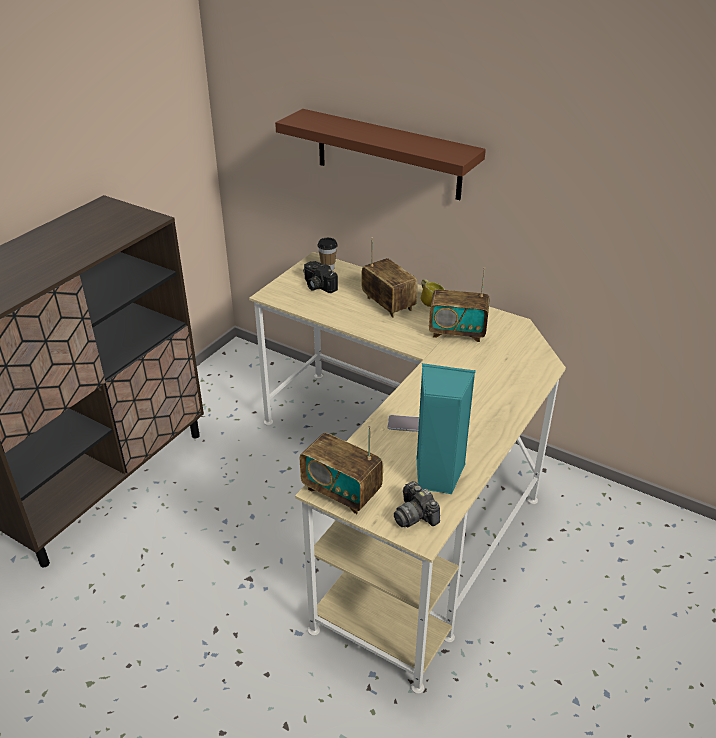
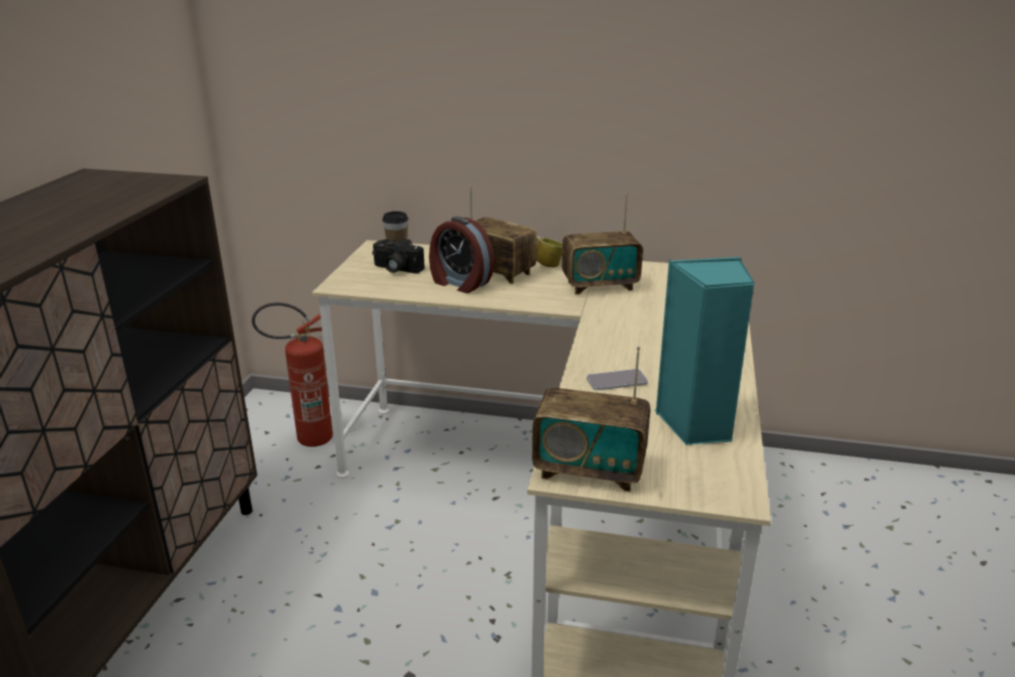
camera: 20 degrees left, 10 degrees down
brown shelf [275,109,486,200] -> none
camera [394,481,440,527] -> none
none -> fire extinguisher [252,302,333,447]
none -> alarm clock [429,216,494,293]

